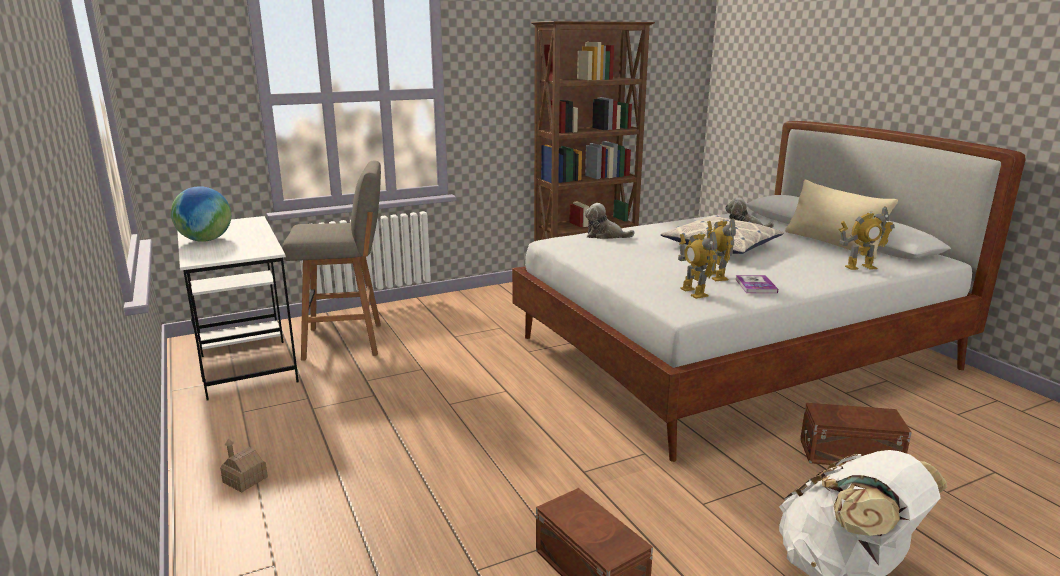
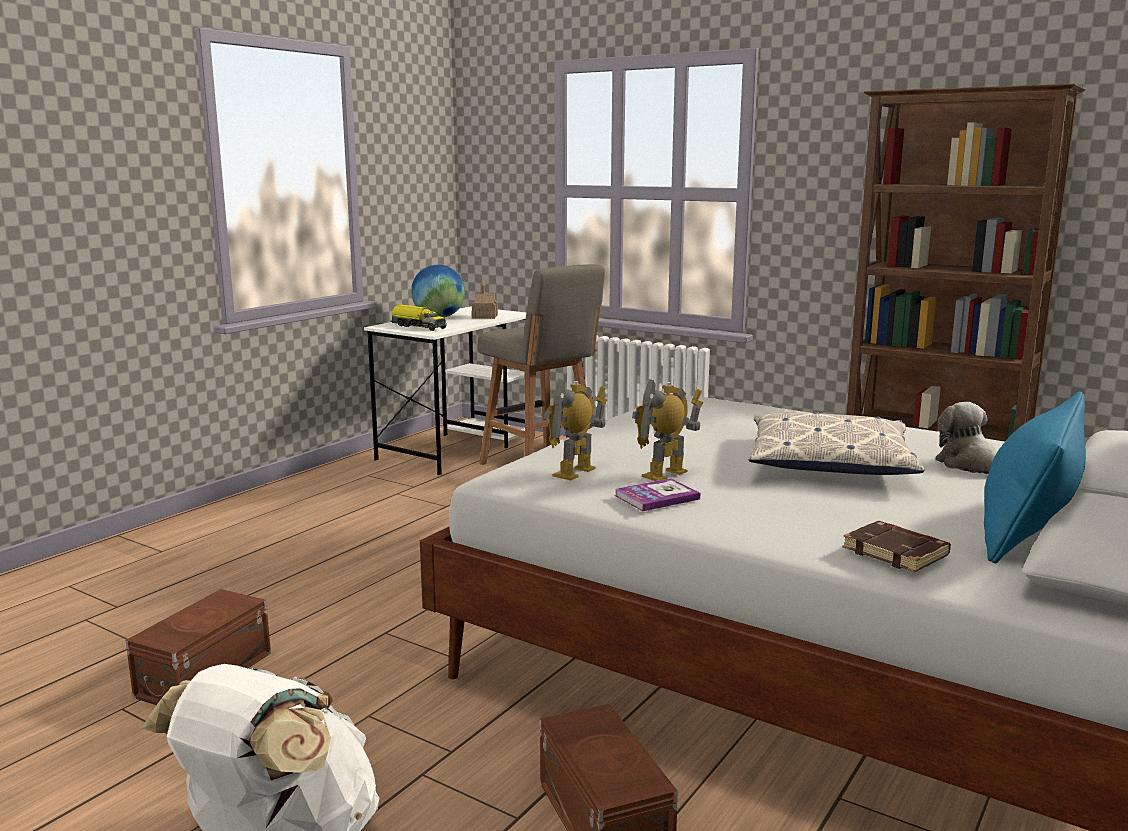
camera: 60 degrees right, 5 degrees down
toy house [220,439,268,492] -> toy house moved to [471,281,498,319]
plush toy [585,203,635,239] -> none
beige pillow [785,180,898,259] -> blue pillow [984,392,1086,563]
toy robot [839,206,895,270] -> brown book [843,521,951,572]
none -> toy truck [391,304,446,331]

